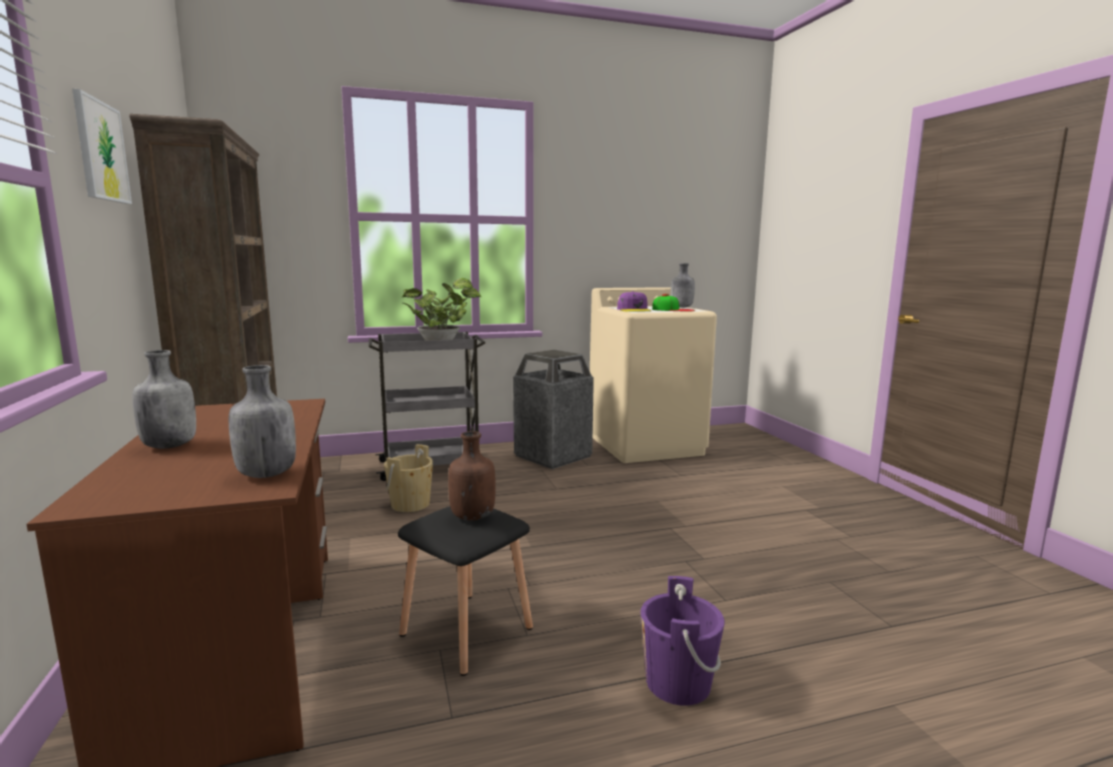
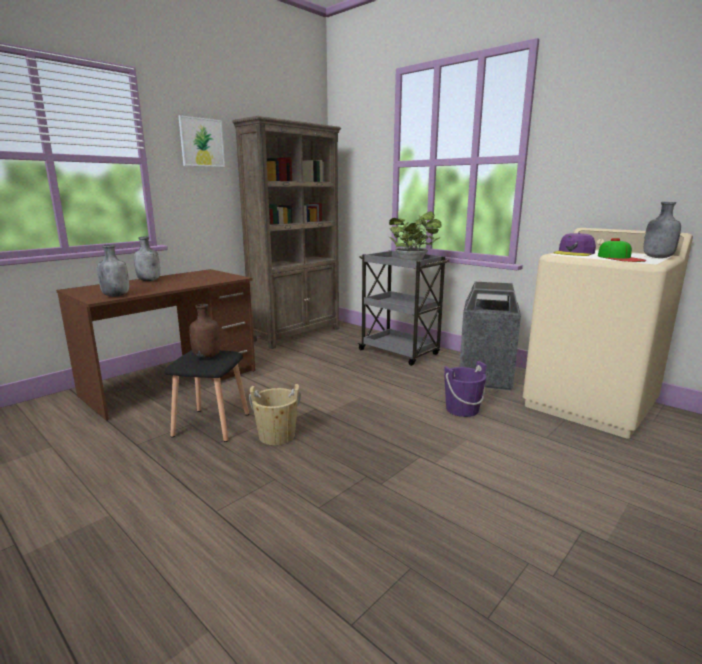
camera: 60 degrees right, 5 degrees up
beige bucket [384,444,433,512] -> beige bucket moved to [249,384,301,445]
purple bucket [641,576,725,706] -> purple bucket moved to [444,361,487,417]

